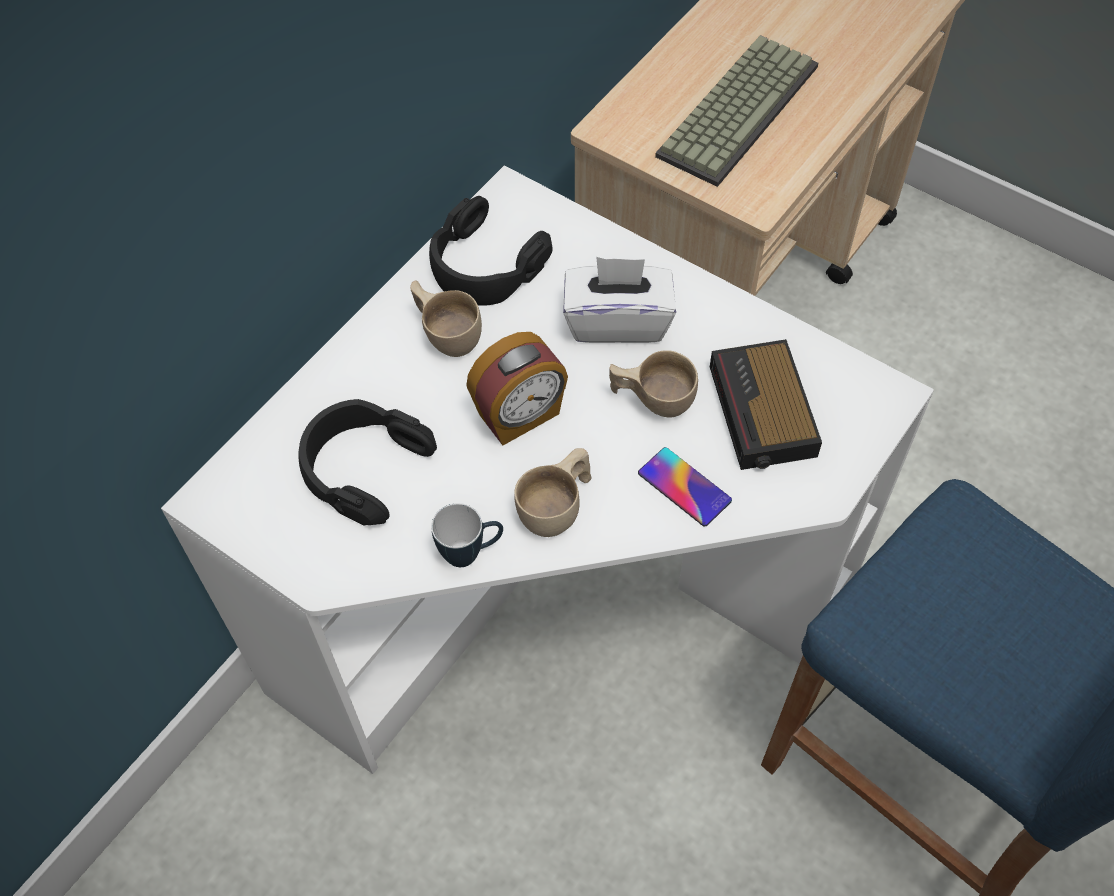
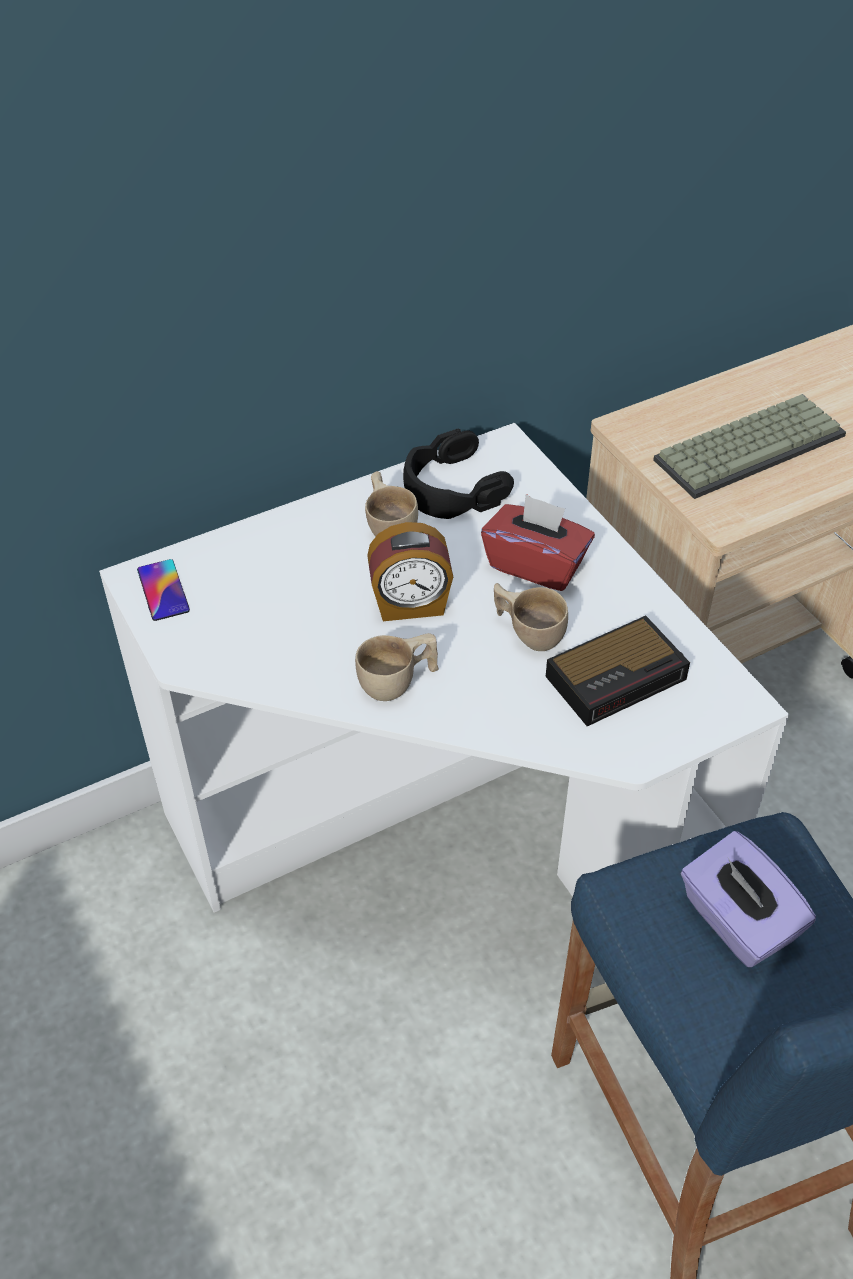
camera: 25 degrees right, 10 degrees down
black headphones [298,399,437,525] -> none
mug [431,503,503,567] -> none
white tissue box [563,257,676,343] -> red tissue box [481,494,595,591]
phone [638,447,732,526] -> phone moved to [137,559,190,621]
alarm clock [710,339,822,470] -> alarm clock turned 135 degrees counterclockwise [545,616,690,726]
none -> purple tissue box [681,831,816,967]

